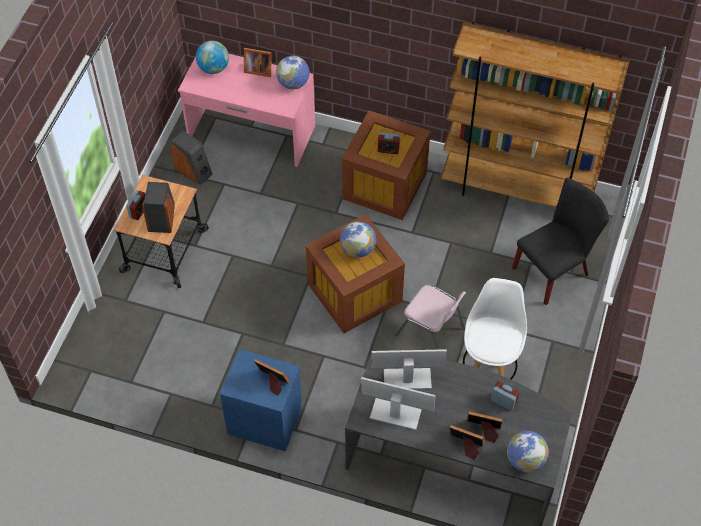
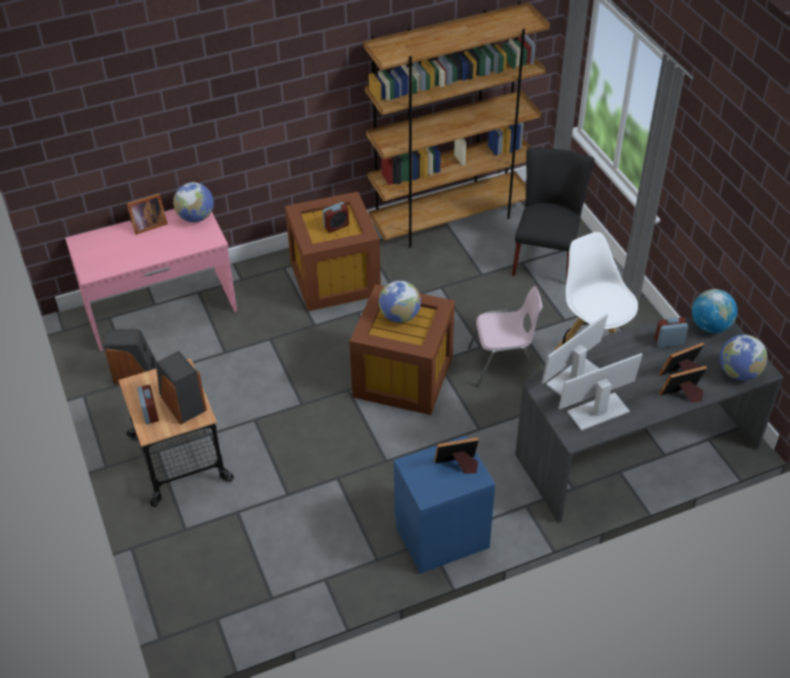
camera: 40 degrees left, 10 degrees down
globe [196,41,229,74] -> globe moved to [692,289,737,333]

